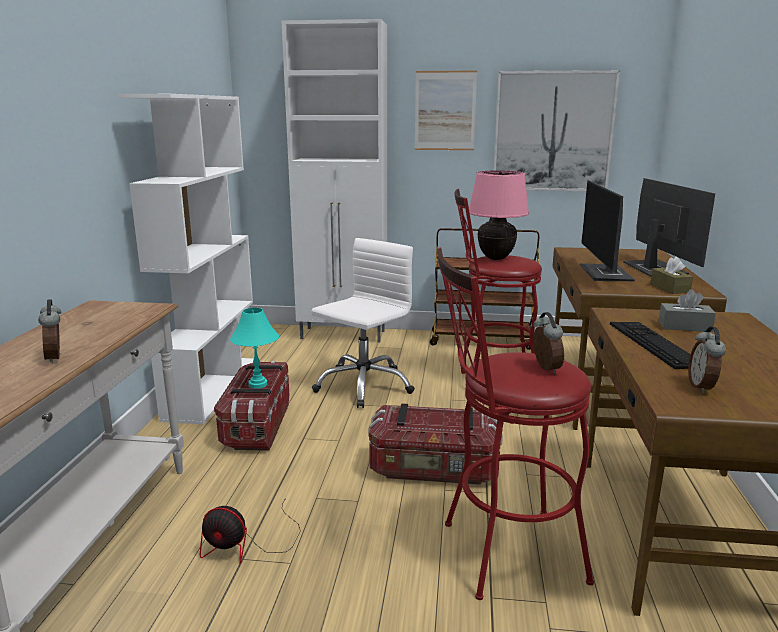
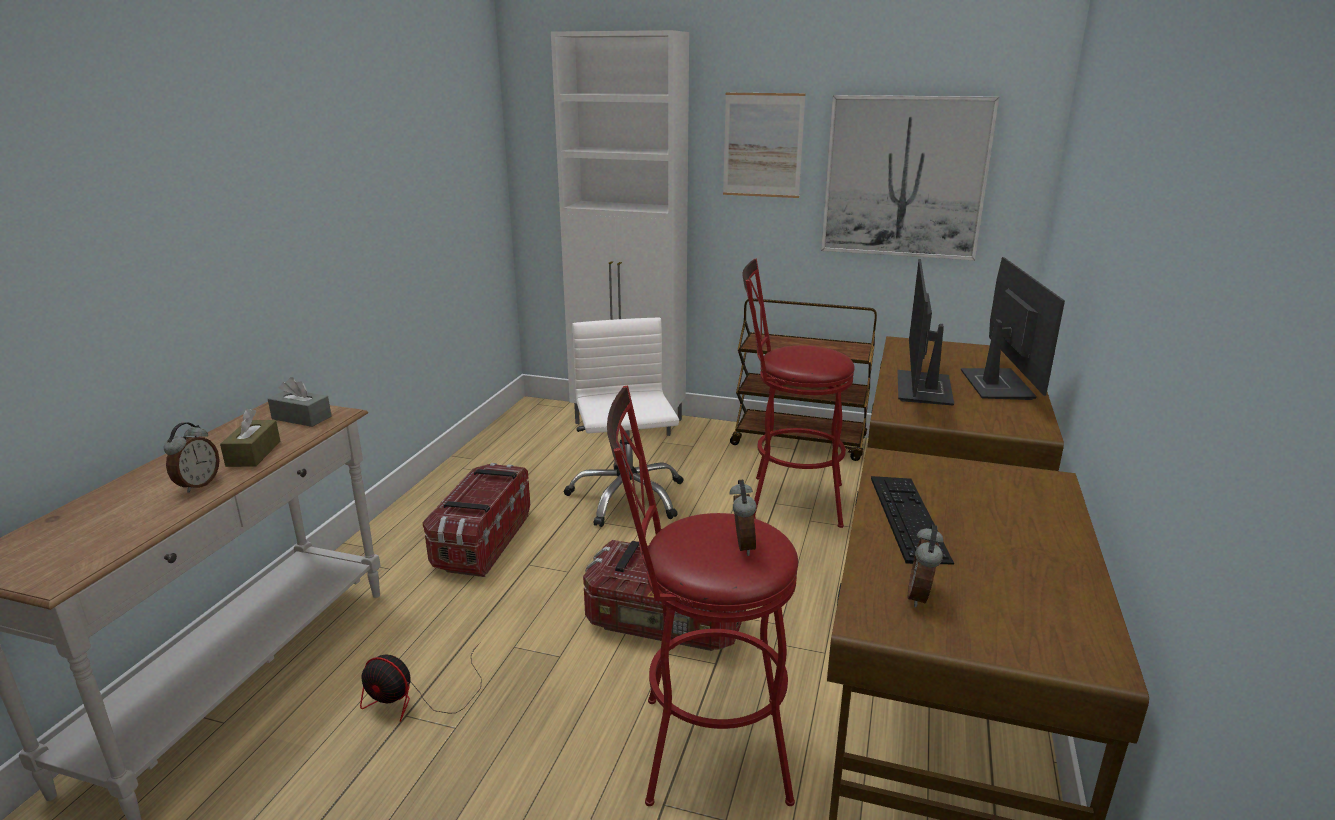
camera: 10 degrees right, 5 degrees up
alarm clock [38,300,61,363] -> alarm clock turned 150 degrees counterclockwise [163,422,220,493]
white bookcase [118,94,254,424] -> none
turquoise table lamp [230,308,279,389] -> none
white office chair [311,238,415,408] -> white office chair turned 60 degrees counterclockwise [564,318,684,527]
pink table lamp [469,170,529,260] -> none
brown tissue box [650,256,693,294] -> brown tissue box moved to [220,409,281,467]
grey tissue box [659,289,716,332] -> grey tissue box moved to [268,377,332,427]

